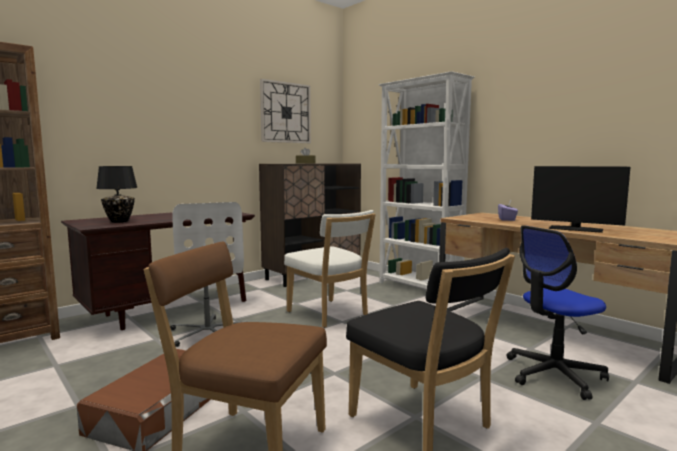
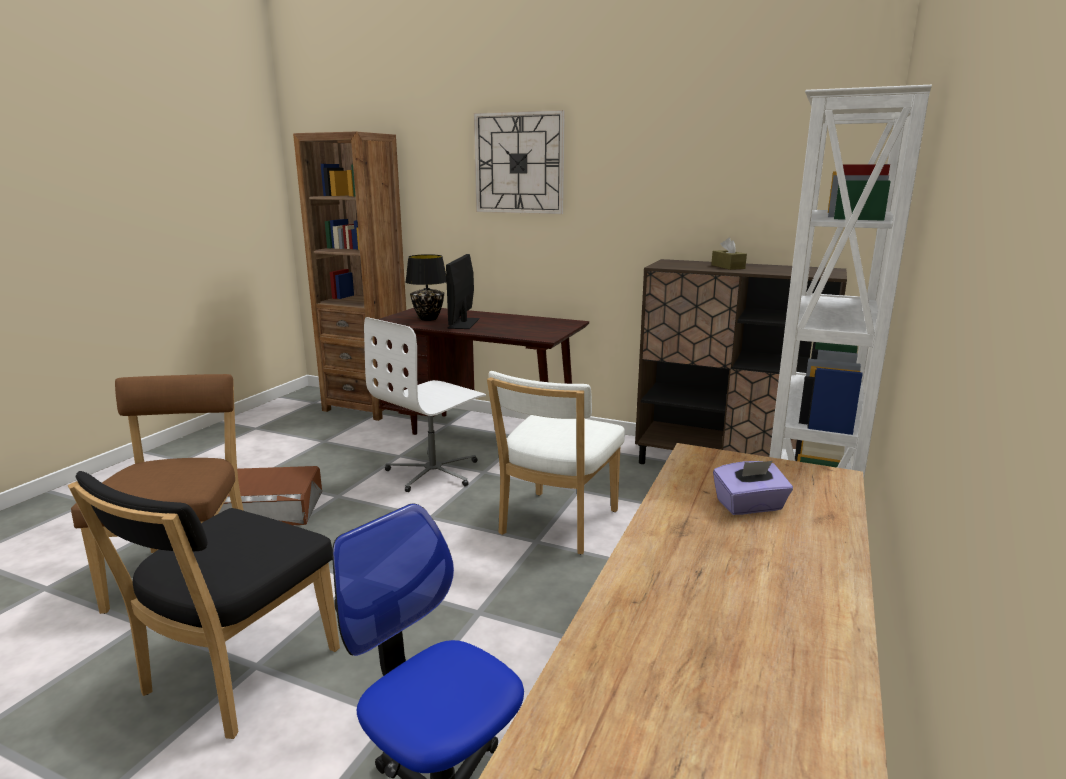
camera: 65 degrees right, 10 degrees up
wall clock [260,79,311,143] -> wall clock moved to [474,110,565,214]
monitor [531,166,630,233] -> monitor moved to [446,254,480,329]

